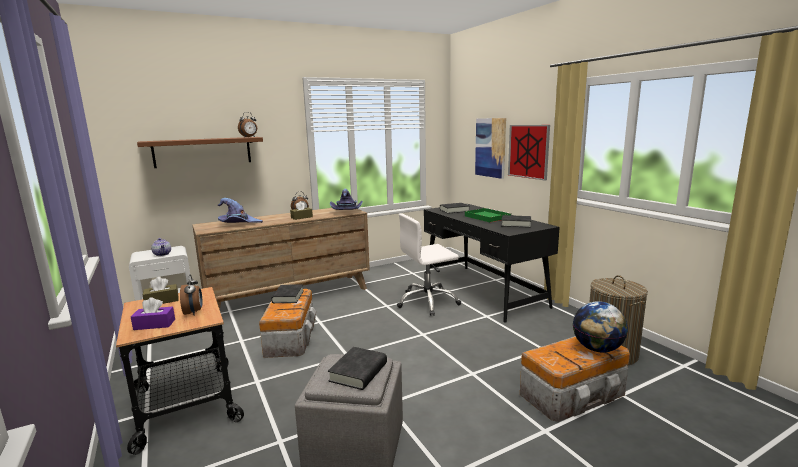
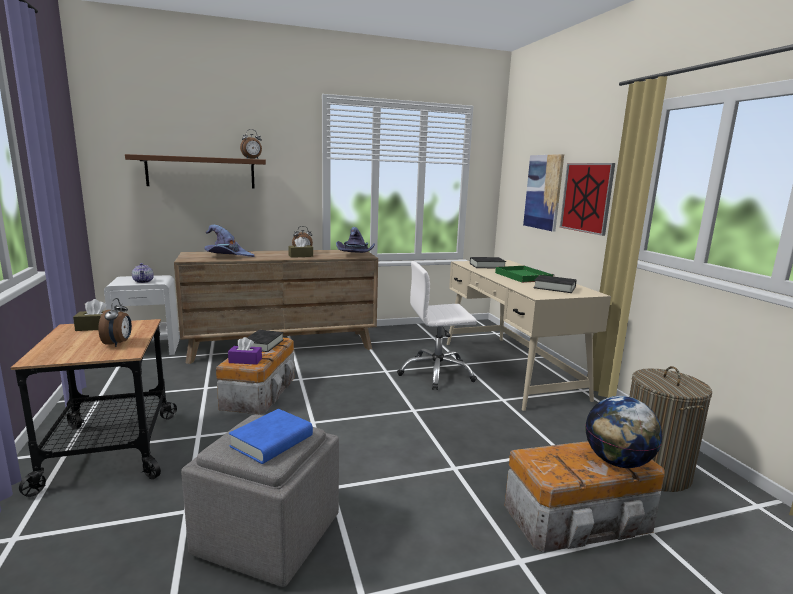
camera: 10 degrees right, 0 degrees up
purple tissue box [131,297,175,330] -> purple tissue box moved to [228,337,262,365]
black book [328,347,387,390] -> blue book [229,409,313,464]
black desk [424,204,560,323] -> beige desk [447,260,611,411]

